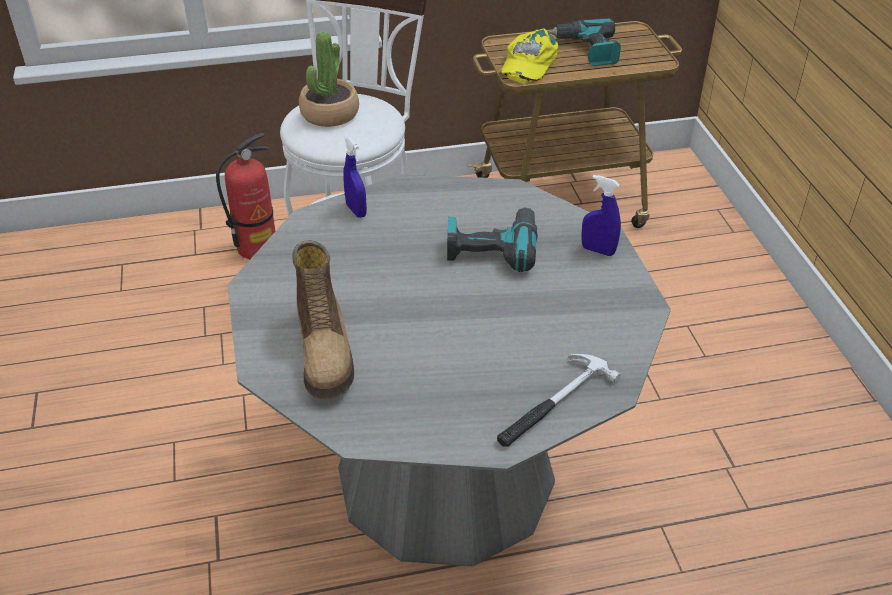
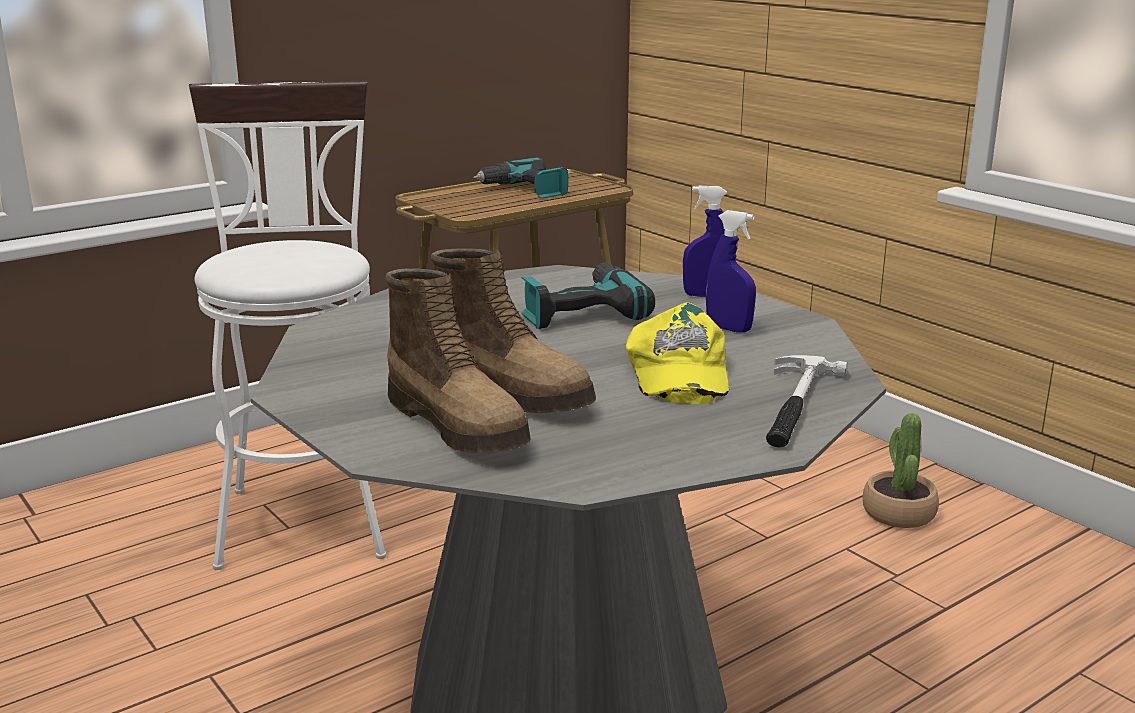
camera: 25 degrees left, 20 degrees down
fire extinguisher [216,133,275,259] -> none
potted plant [299,31,359,127] -> potted plant moved to [863,413,939,528]
blue spray bottle [343,137,367,218] -> blue spray bottle moved to [706,210,756,333]
yellow cap [501,28,558,83] -> yellow cap moved to [626,303,729,404]
none -> boot [431,248,596,413]

